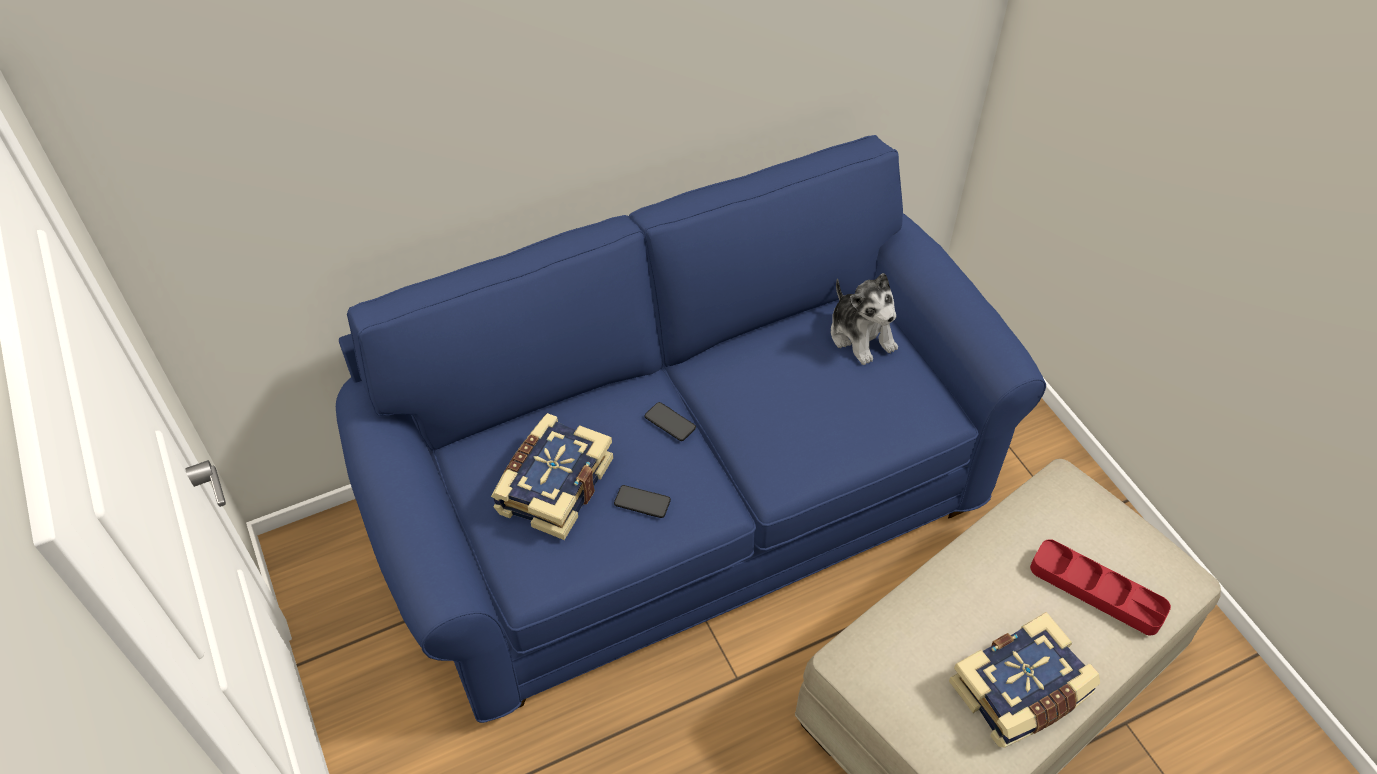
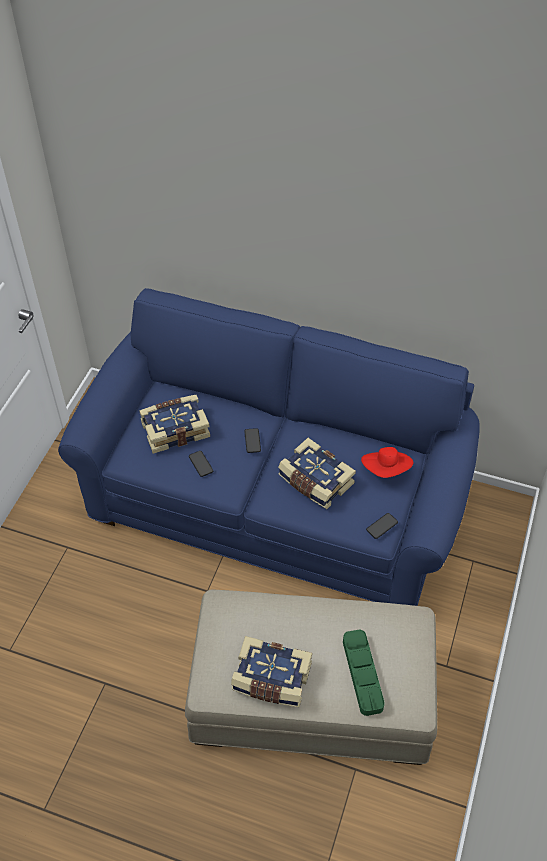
camera: 45 degrees right, 0 degrees up
plush toy [831,273,898,365] -> red hat [361,447,413,478]
red tray [1030,539,1171,635] -> green tray [343,630,385,716]
none -> book [278,438,356,509]
none -> phone [366,513,398,539]

